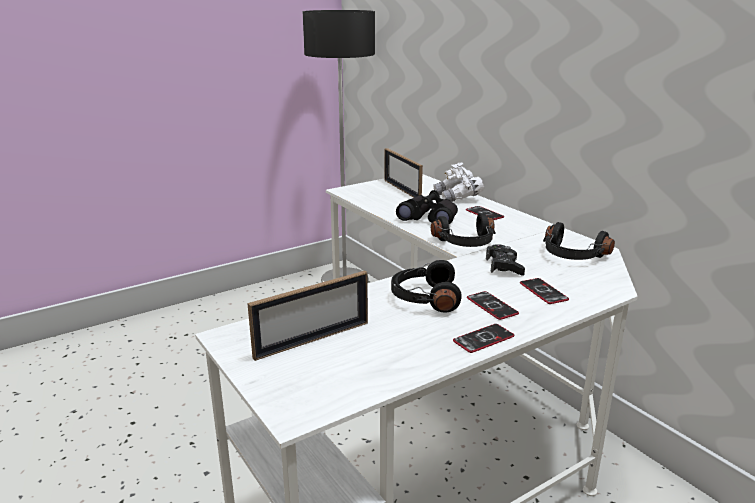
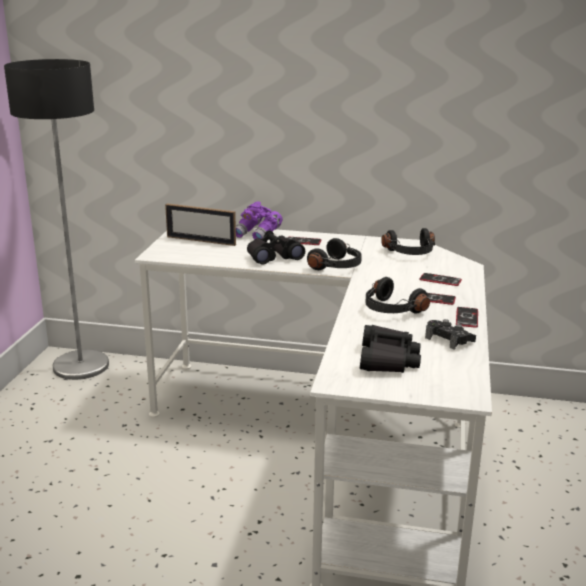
camera: 45 degrees left, 0 degrees up
picture frame [247,271,368,361] -> black binoculars [360,325,421,373]
white binoculars [433,163,484,202] -> purple binoculars [236,201,283,240]
black game controller [486,244,525,276] -> black game controller moved to [425,319,476,350]

